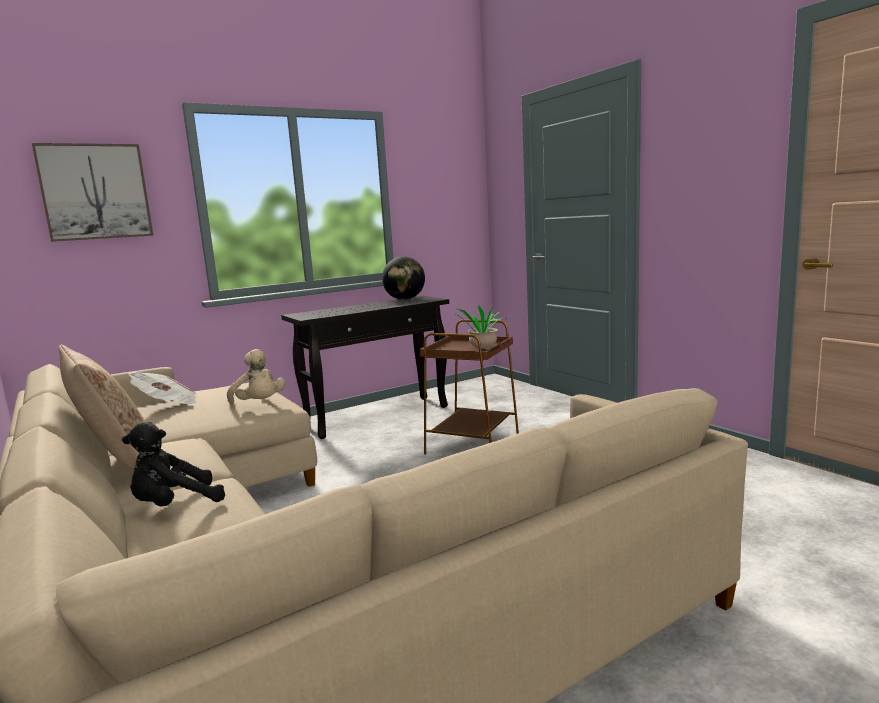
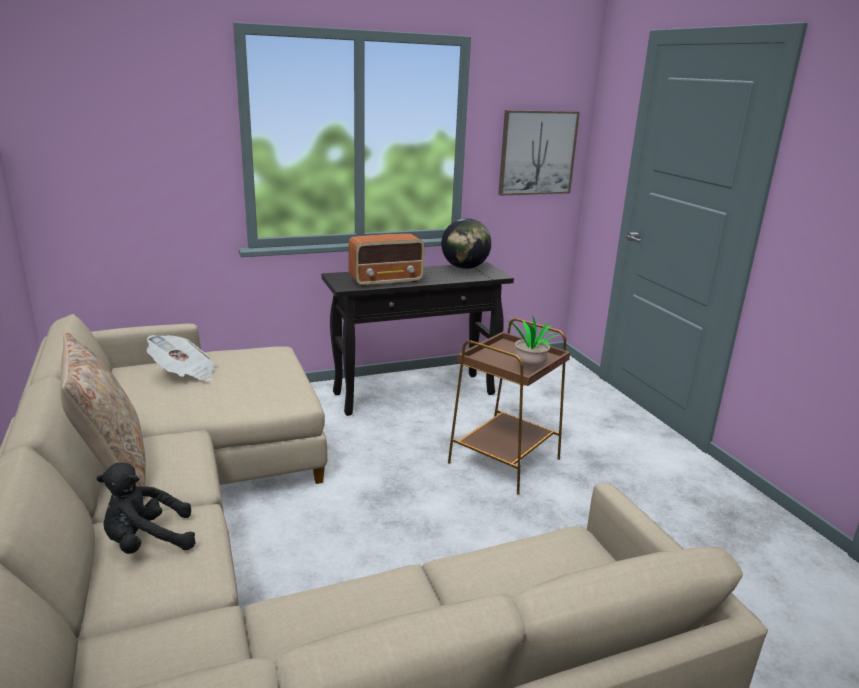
camera: 10 degrees right, 10 degrees up
picture [32,143,153,242] -> picture moved to [498,110,580,195]
beige plush toy [227,349,285,404] -> none
none -> radio [348,233,424,287]

